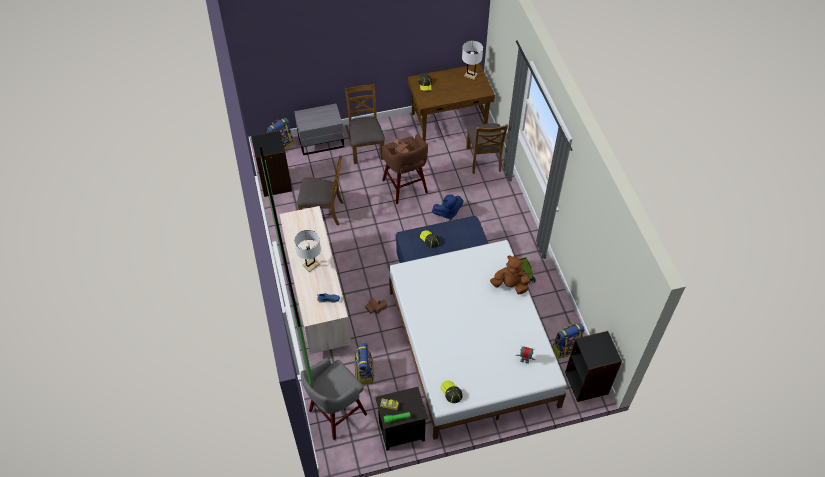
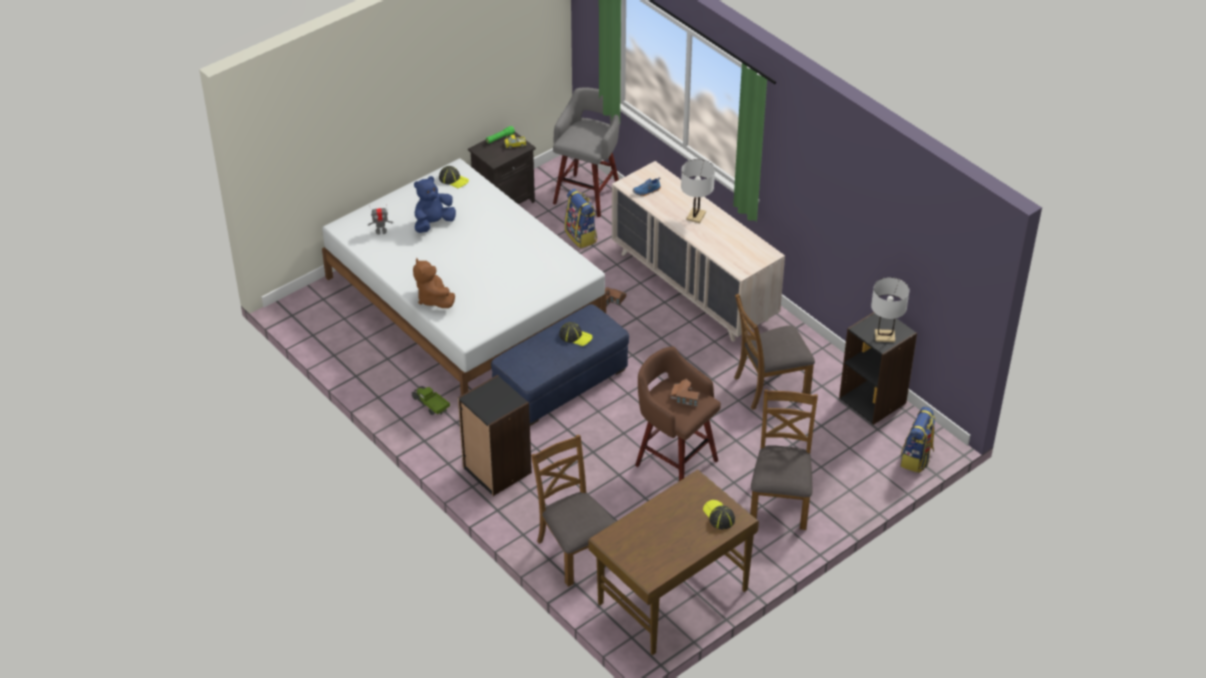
camera: 155 degrees right, 10 degrees down
grey nightstand [294,103,344,155] -> none
brown chair [345,84,385,164] -> brown chair turned 135 degrees counterclockwise [750,389,818,530]
blue plush toy [432,194,464,220] -> blue plush toy moved to [414,176,456,233]
white table lamp [462,41,483,80] -> white table lamp moved to [871,277,910,342]
brown plush toy [490,256,530,294] -> brown plush toy turned 75 degrees clockwise [413,258,455,308]
backpack [552,323,585,359] -> none
black bookcase [565,331,622,402] -> black bookcase moved to [458,375,532,496]

